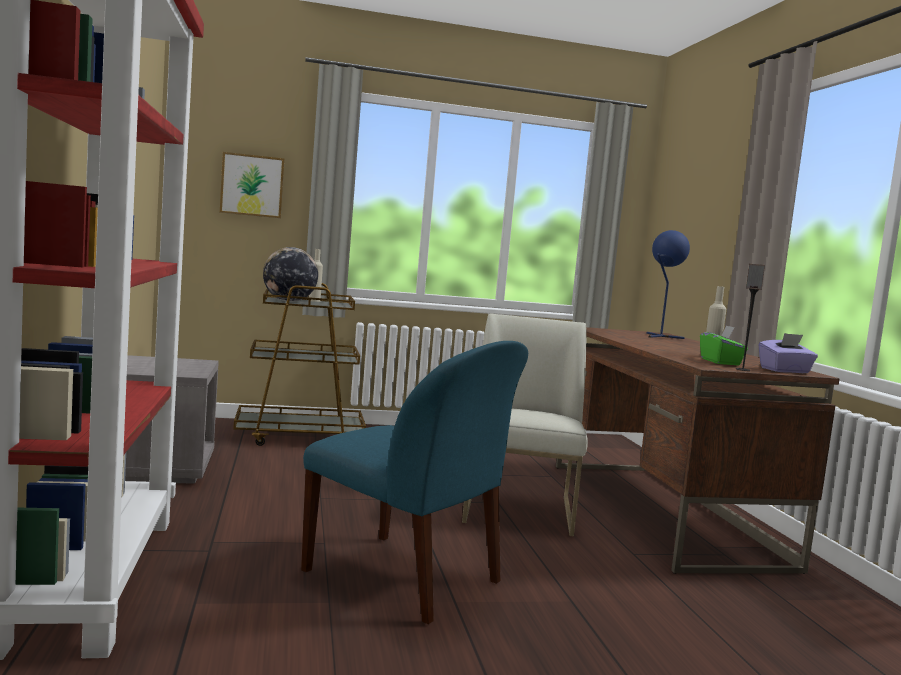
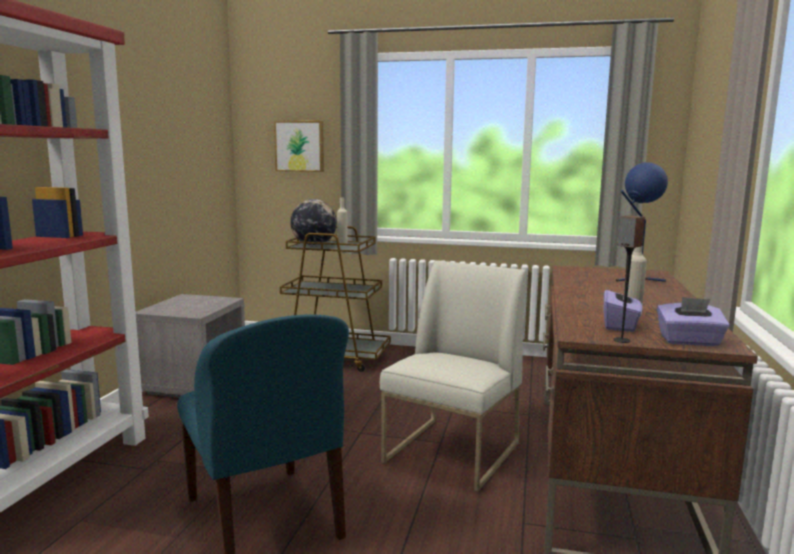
camera: 25 degrees right, 5 degrees up
green tissue box [700,325,748,366] -> purple tissue box [604,284,642,332]

